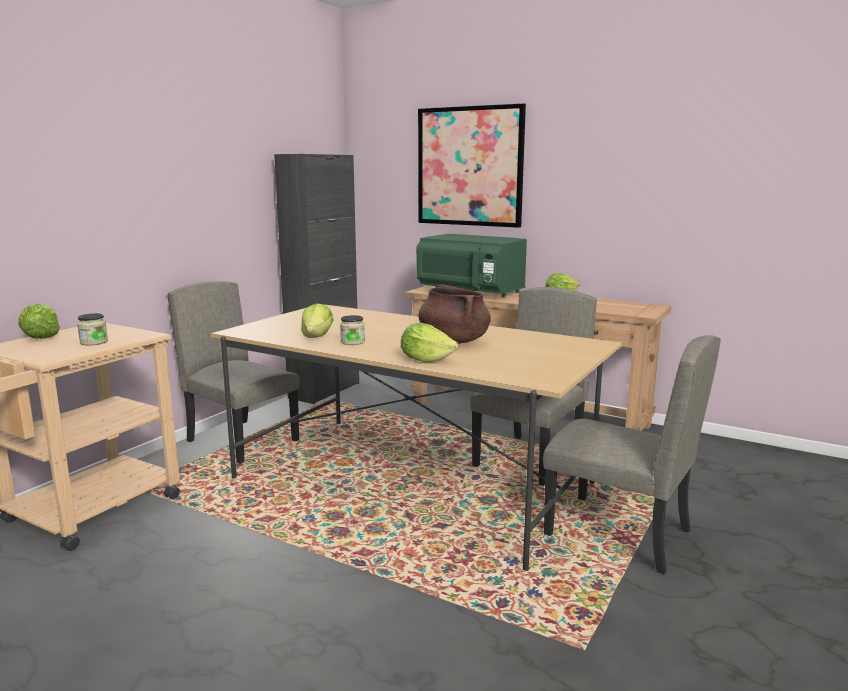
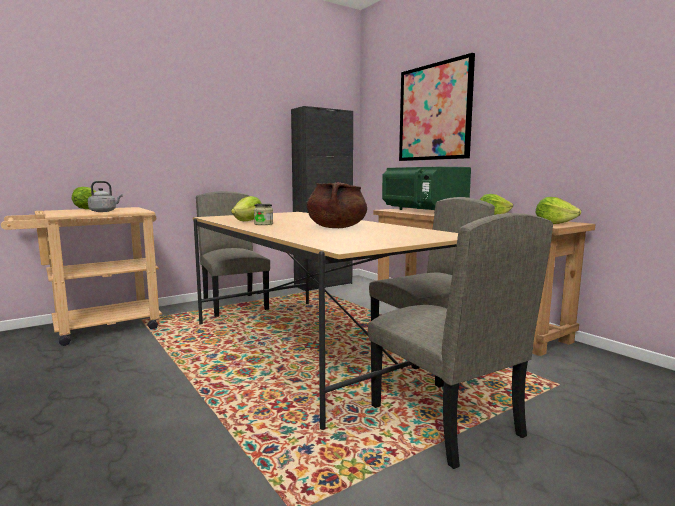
camera: 25 degrees right, 5 degrees down
jar [77,313,108,345] -> grey kettle [88,181,123,212]
lettuce [401,323,458,363] -> lettuce moved to [536,197,581,224]

